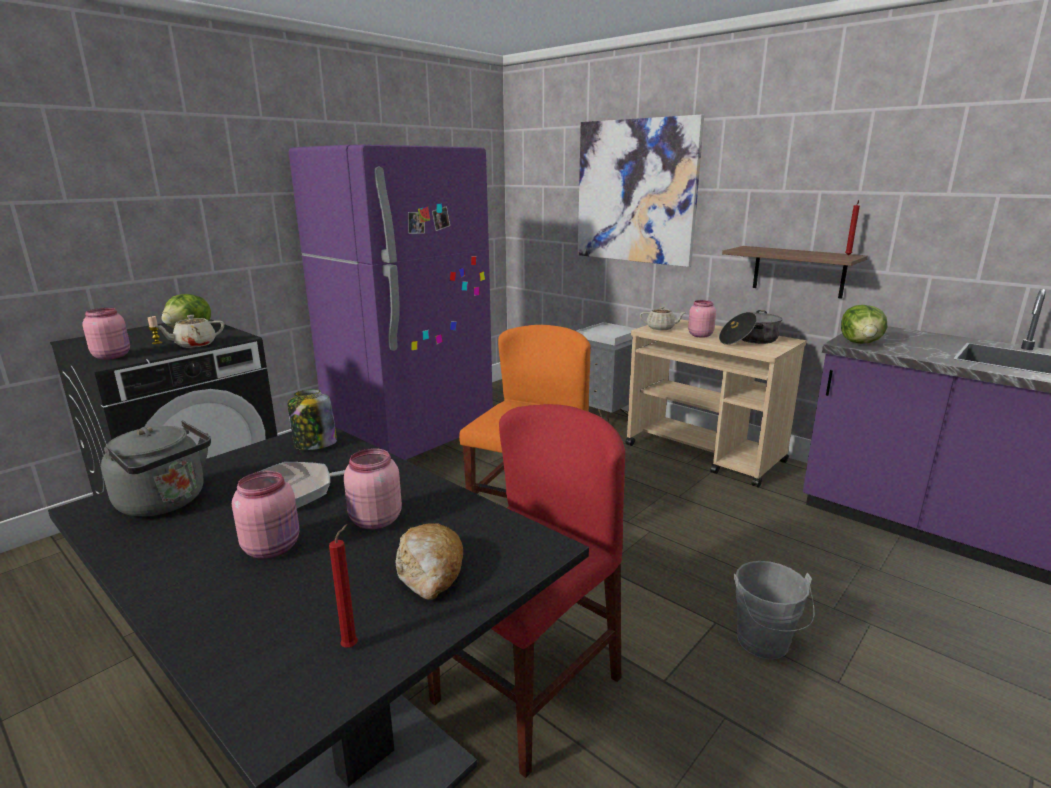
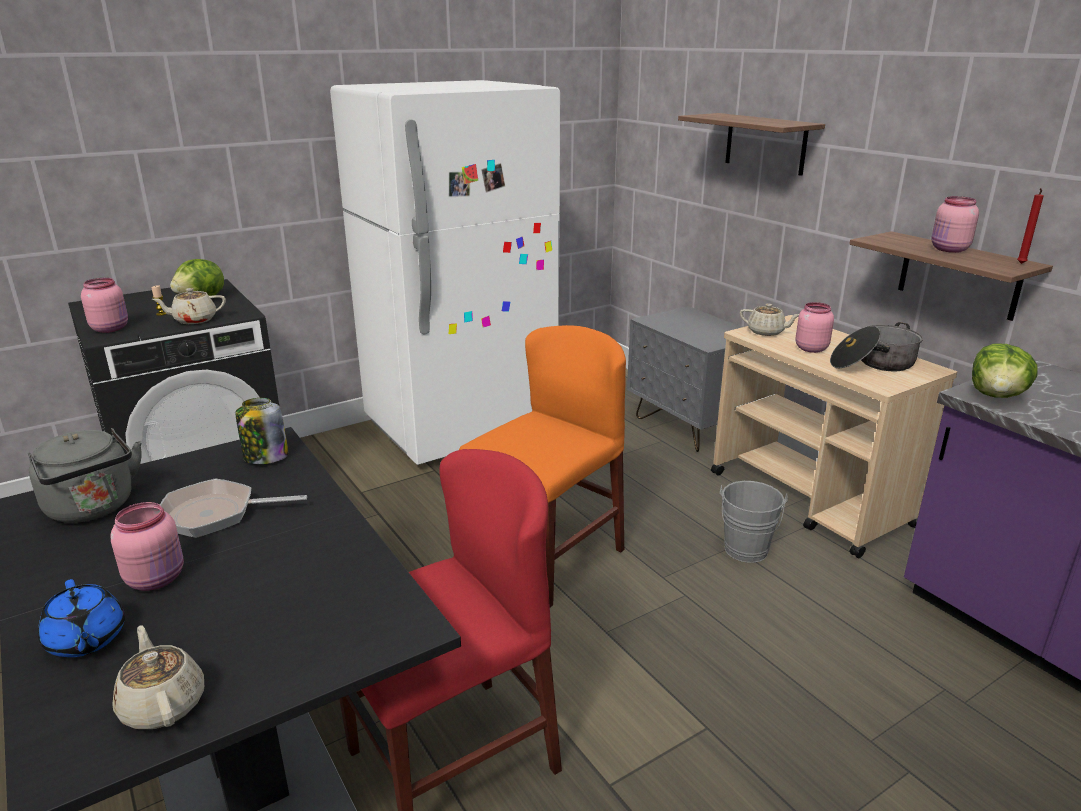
camera: 15 degrees right, 5 degrees up
purple fridge [289,144,493,460] -> white fridge [330,80,560,465]
red candle [329,524,358,648] -> beige teapot [112,625,204,729]
pink jar [344,448,402,529] -> pink jar moved to [931,196,979,253]
bread [396,523,463,600] -> none
white tray [576,322,637,346] -> none
picture [578,115,704,267] -> shelf [678,113,825,176]
grey bucket [734,561,815,660] -> grey bucket moved to [720,481,788,563]
none -> blue teapot [38,579,125,657]

